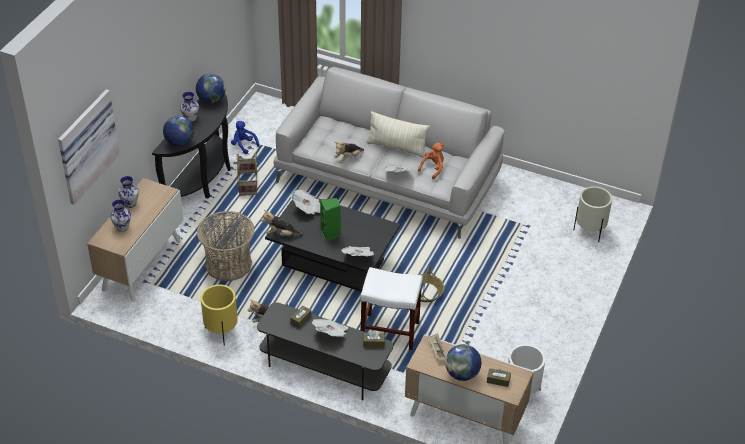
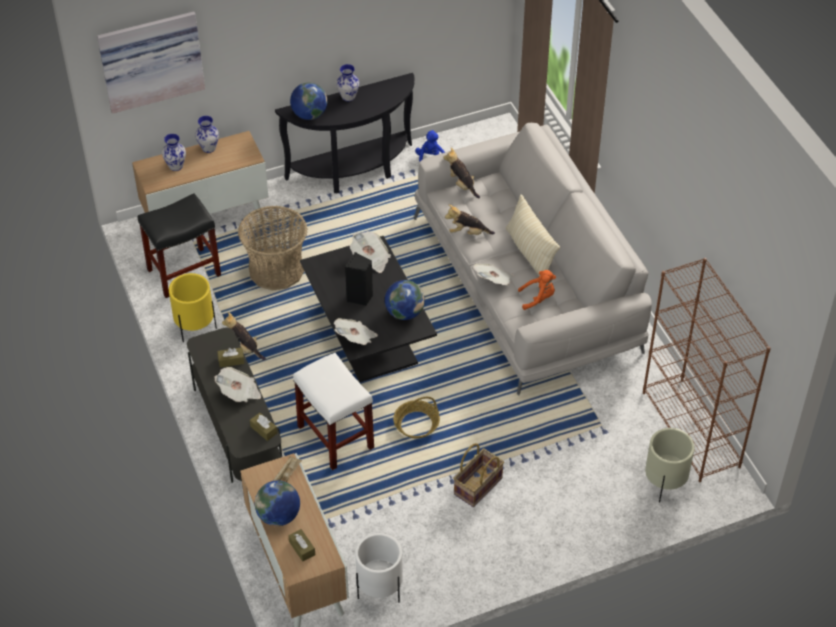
camera: 45 degrees right, 5 degrees up
globe [196,74,226,103] -> globe moved to [385,280,425,320]
basket [237,153,257,196] -> basket moved to [454,443,504,507]
plush toy [261,210,304,236] -> plush toy moved to [444,148,480,199]
green speaker [320,198,341,241] -> black speaker [345,252,373,306]
none -> black stool [138,193,221,298]
none -> brown bookcase [643,258,771,482]

